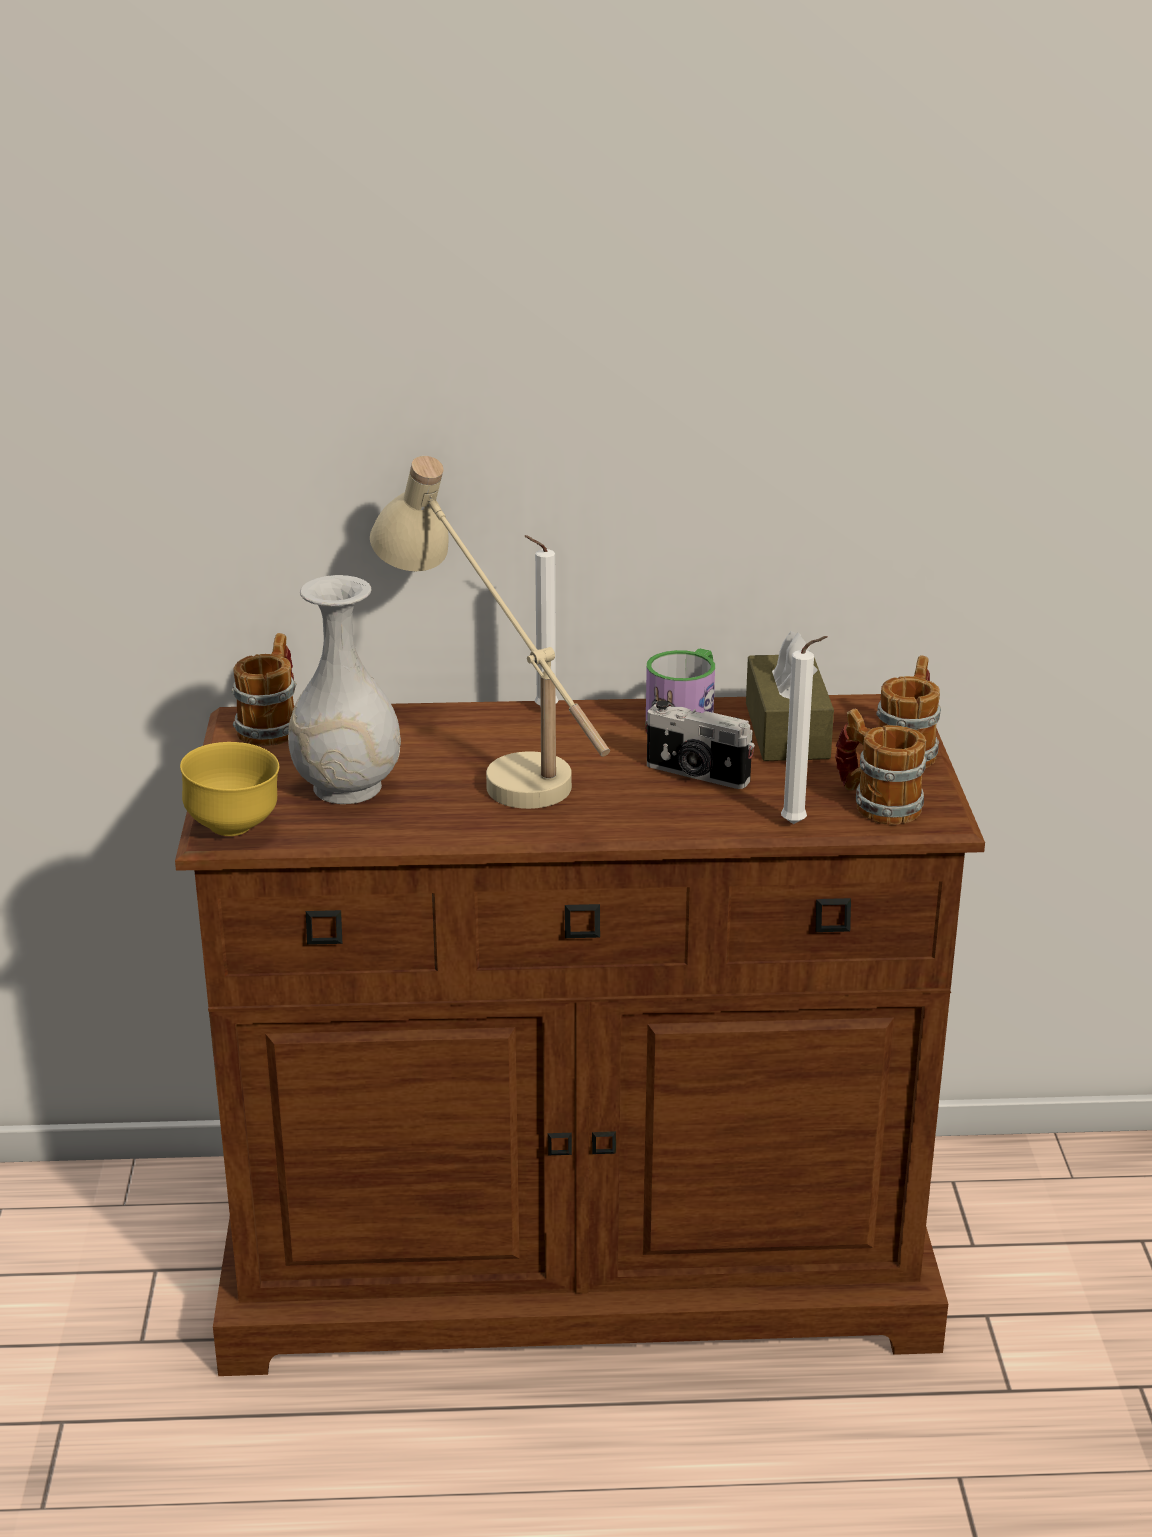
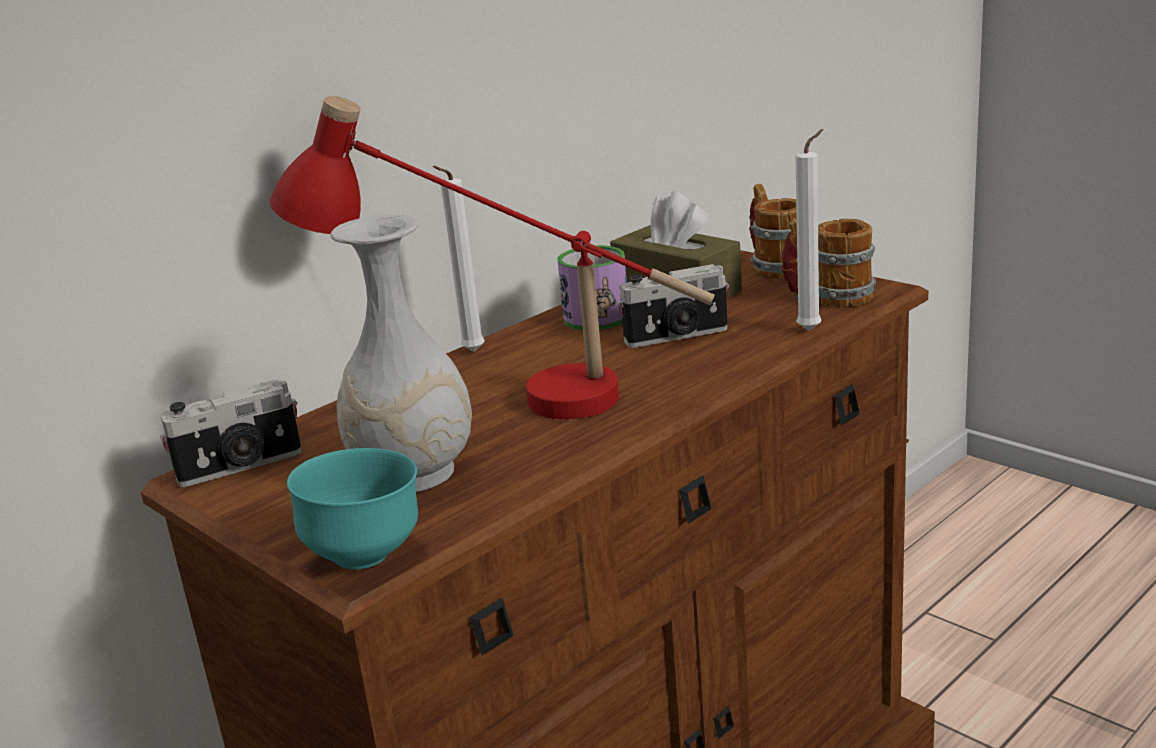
camera: 40 degrees left, 5 degrees down
yellow bowl [180,742,279,836] -> turquoise bowl [287,448,418,569]
mug [231,633,296,746] -> camera [160,379,302,487]
beige table lamp [370,456,610,809] -> red table lamp [270,96,715,420]

